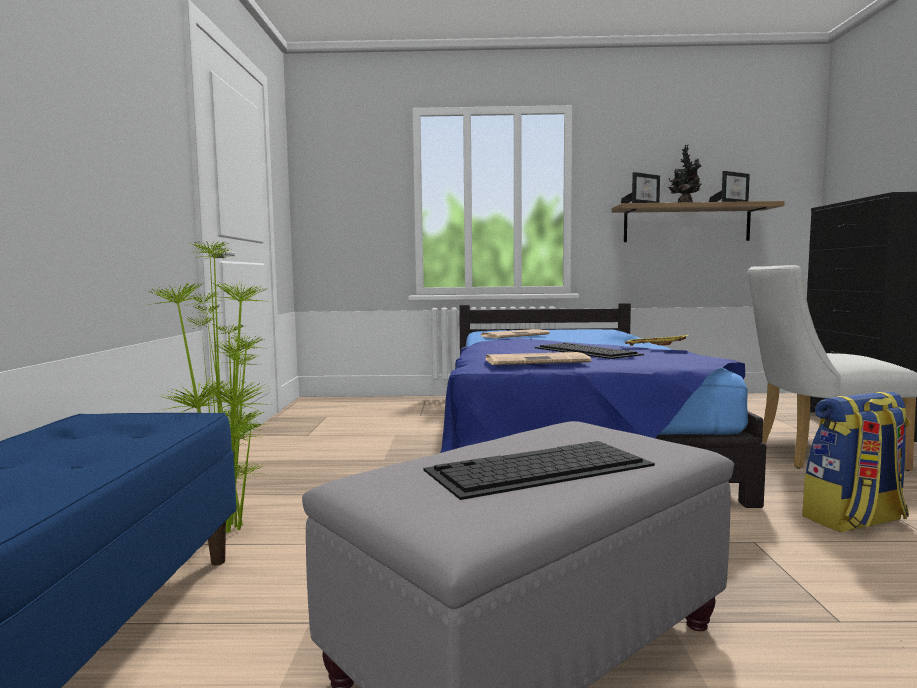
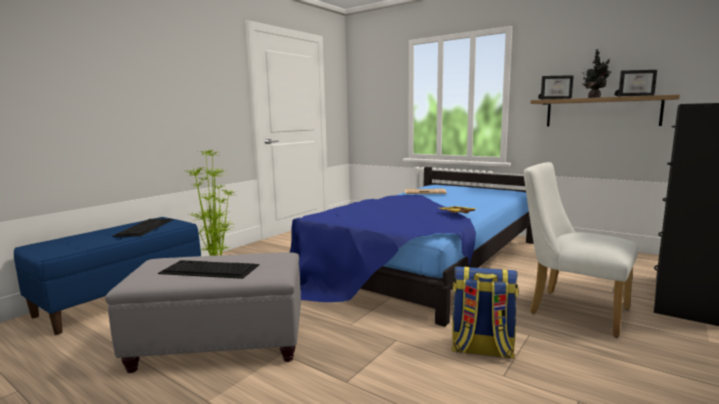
camera: 35 degrees right, 5 degrees up
newspaper [486,352,591,365] -> none
keyboard [534,343,644,359] -> keyboard moved to [112,218,173,237]

